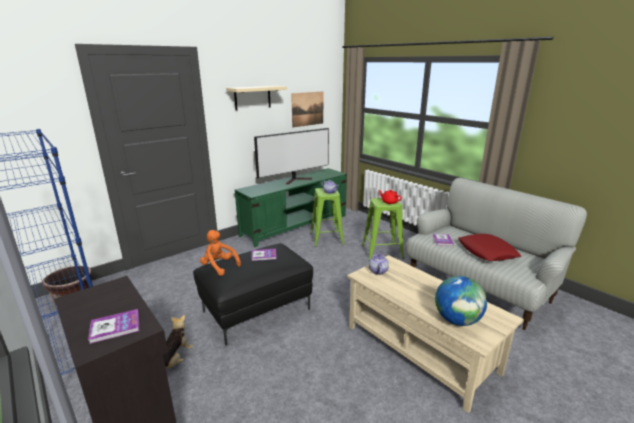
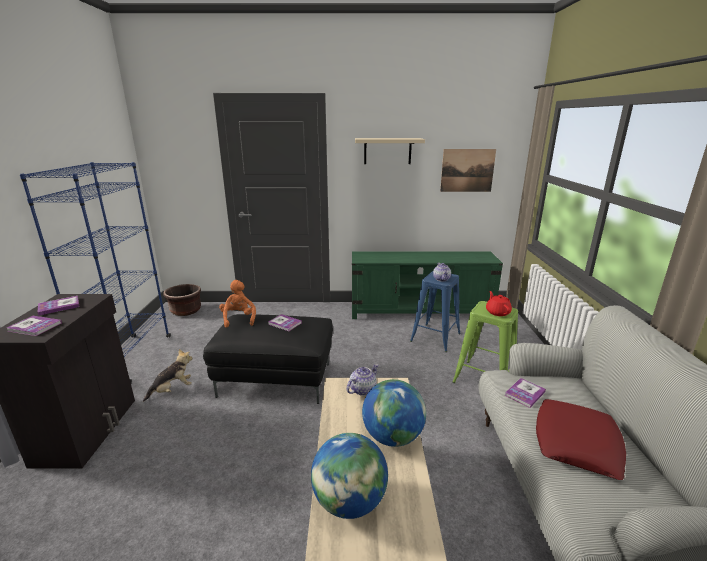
camera: 40 degrees right, 0 degrees up
television [254,128,329,184] -> none
green stool [310,188,344,247] -> blue stool [410,271,461,352]
none -> book [37,296,80,316]
none -> globe [362,379,426,447]

